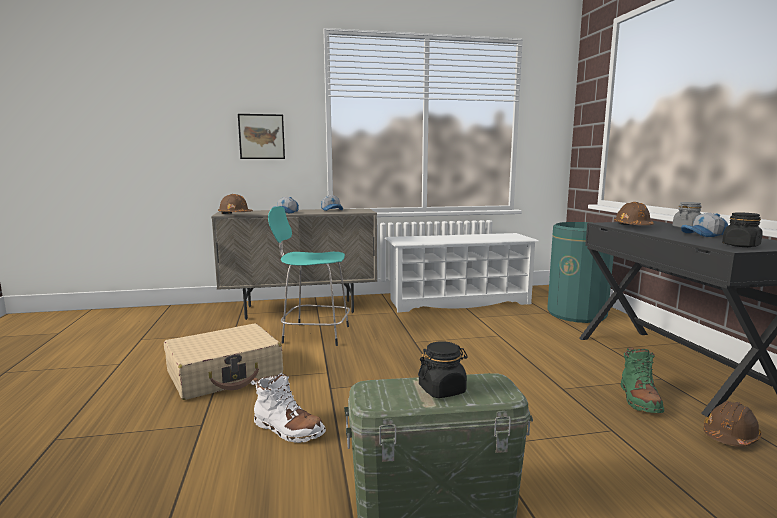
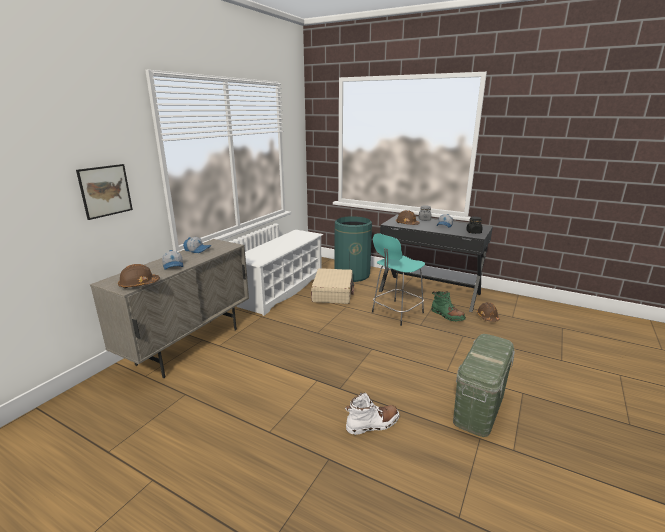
camera: 50 degrees left, 10 degrees up
beige suitcase [164,324,283,400] -> beige suitcase moved to [311,268,354,304]
turquoise stool [268,206,350,346] -> turquoise stool moved to [372,233,425,326]
black jar [418,341,468,398] -> none

